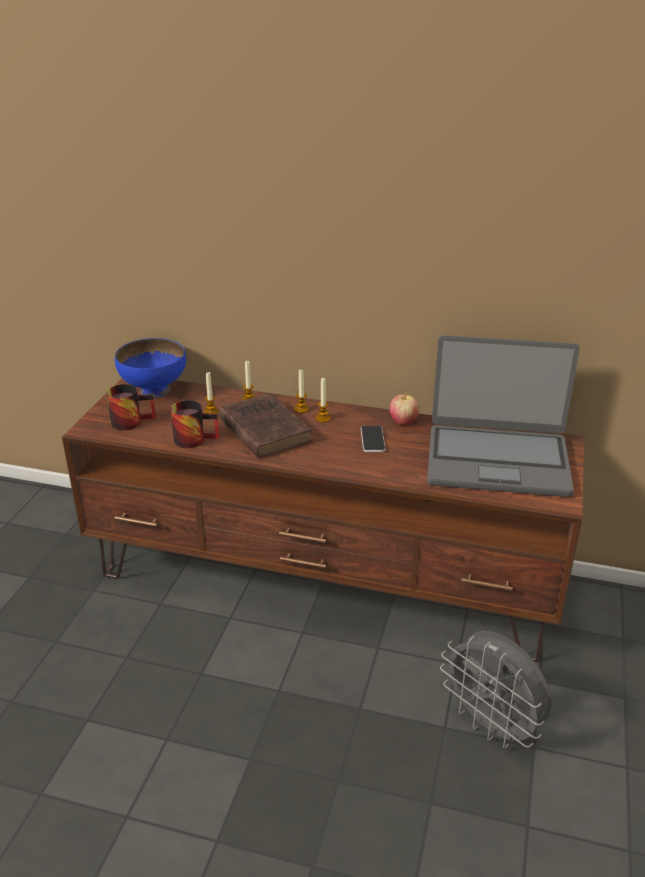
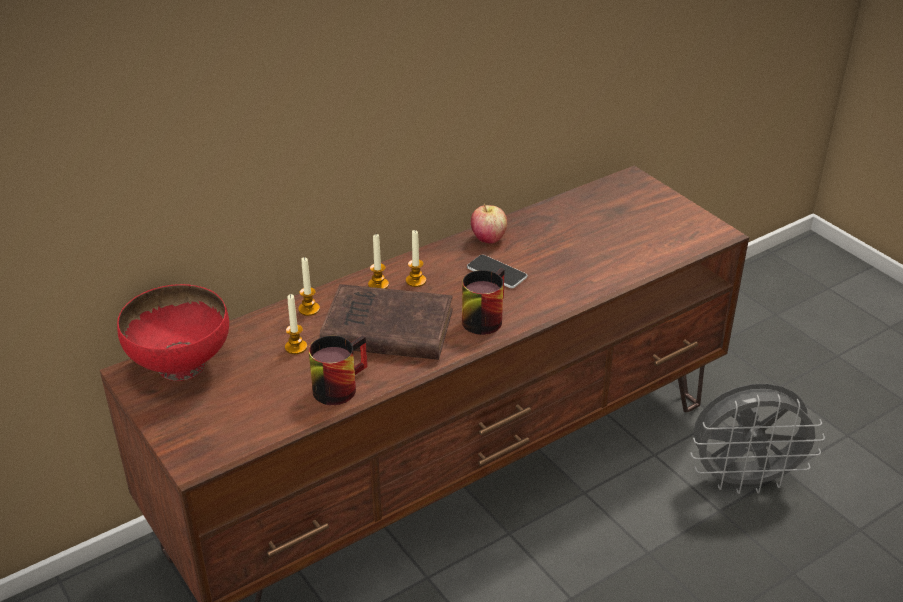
camera: 50 degrees left, 5 degrees up
mug [106,384,156,431] -> mug moved to [462,268,505,335]
blue bowl [115,338,186,398] -> red bowl [117,284,229,381]
laptop [427,335,580,497] -> none

